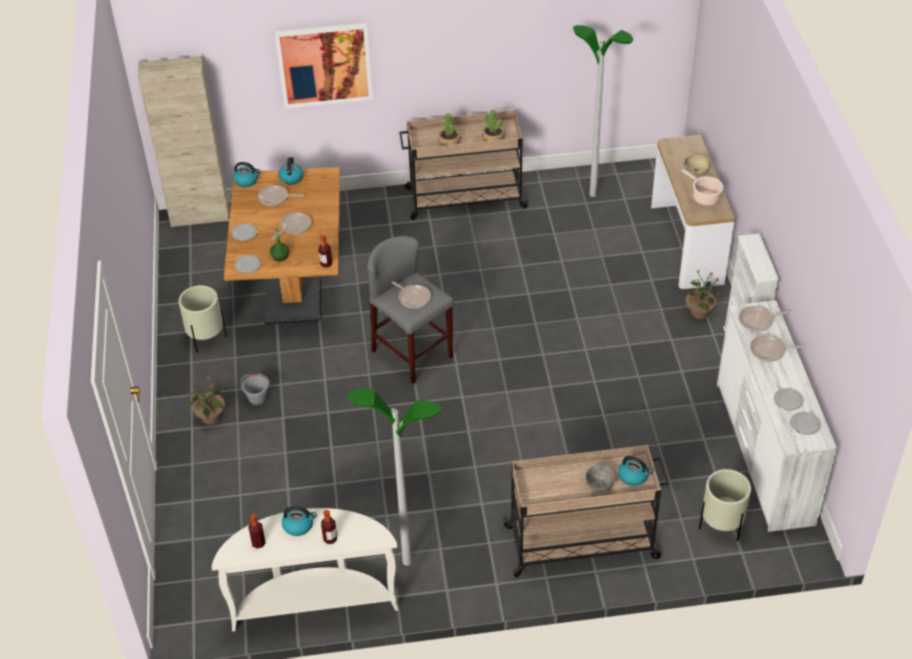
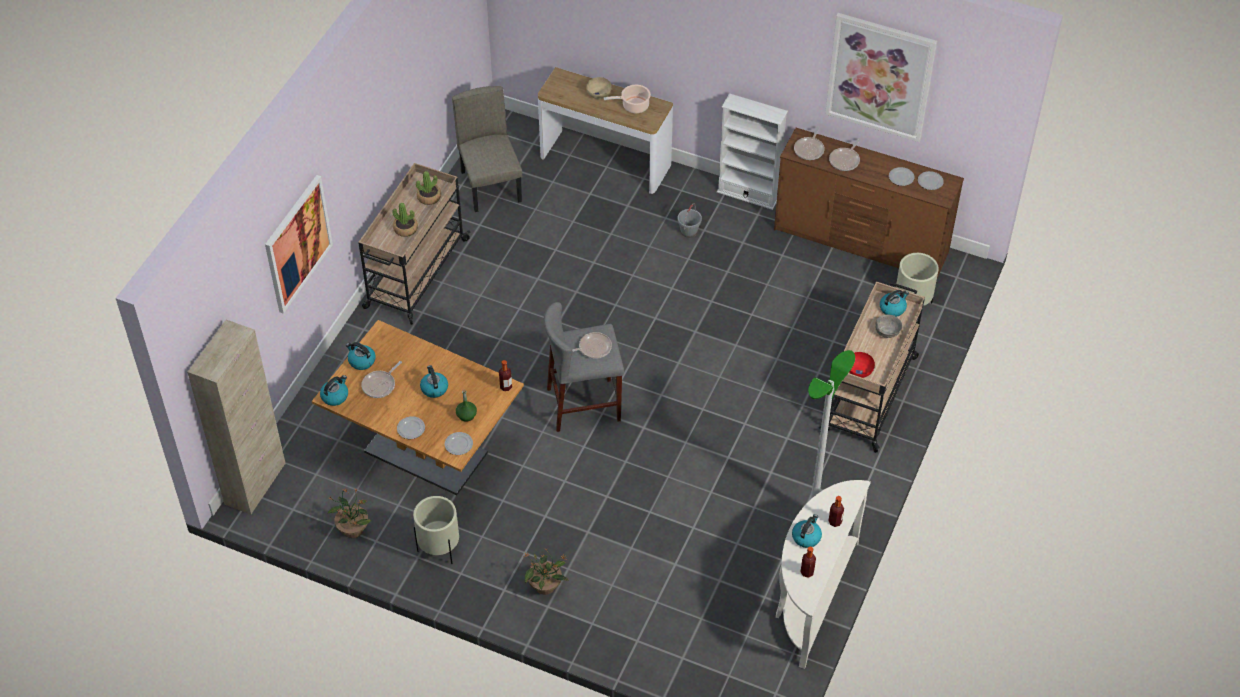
camera: 60 degrees left, 5 degrees up
grey bucket [240,373,270,406] -> grey bucket moved to [677,203,702,238]
frying pan [272,212,311,239] -> kettle [420,365,448,398]
floor lamp [573,25,633,197] -> beige chair [452,86,522,212]
potted plant [685,270,722,319] -> potted plant moved to [328,489,371,538]
white dresser [717,300,837,532] -> brown dresser [774,128,964,278]
none -> picture [825,13,937,142]
none -> red bowl [849,352,875,378]

